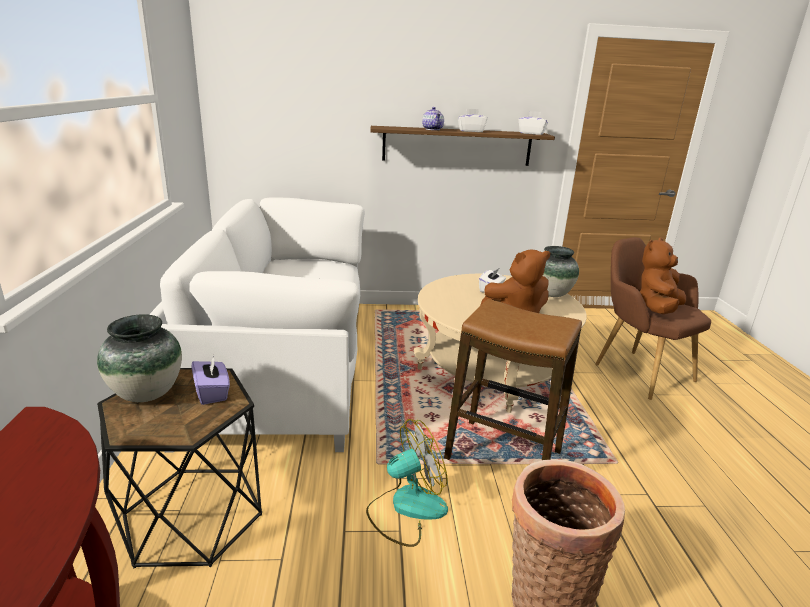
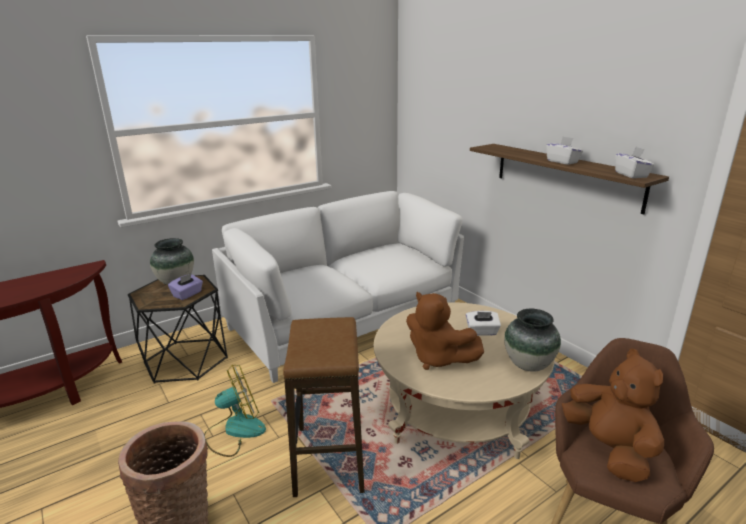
camera: 60 degrees right, 0 degrees up
fan [366,419,448,547] -> fan turned 60 degrees counterclockwise [204,365,266,457]
teapot [422,107,444,130] -> none
brown plush toy [640,237,686,314] -> brown plush toy turned 60 degrees clockwise [562,349,664,482]

